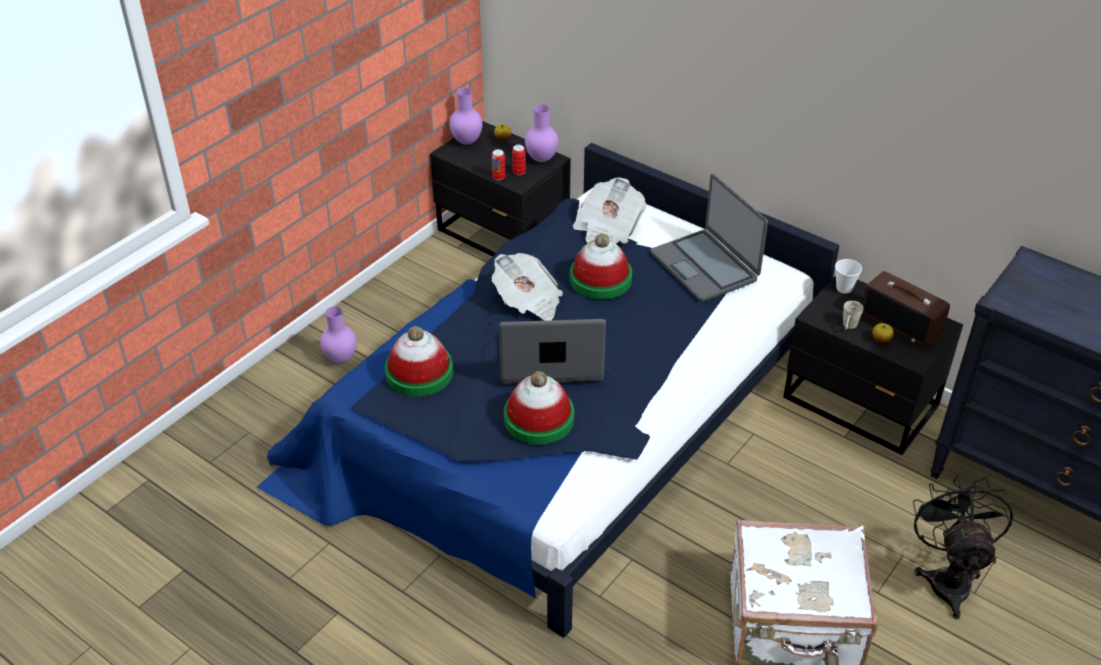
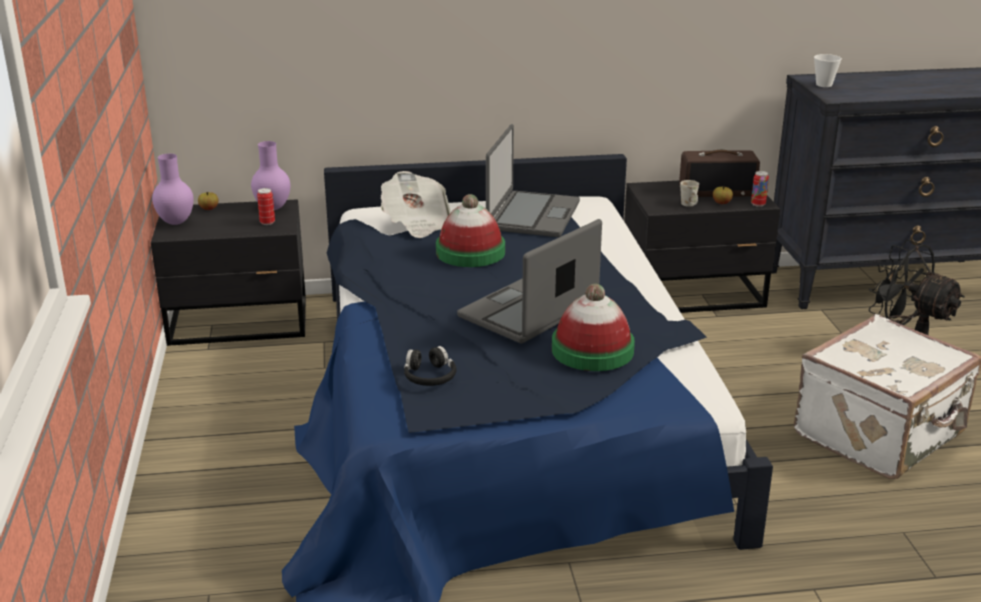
camera: 45 degrees left, 15 degrees down
purple vase [320,306,357,363] -> none
hat [385,326,453,397] -> black headphones [404,346,456,386]
newspaper [491,253,563,321] -> none
can [492,149,505,180] -> can moved to [751,171,769,207]
laptop [650,174,768,302] -> laptop turned 90 degrees counterclockwise [486,124,580,237]
cup [835,259,862,294] -> cup moved to [814,54,842,87]

